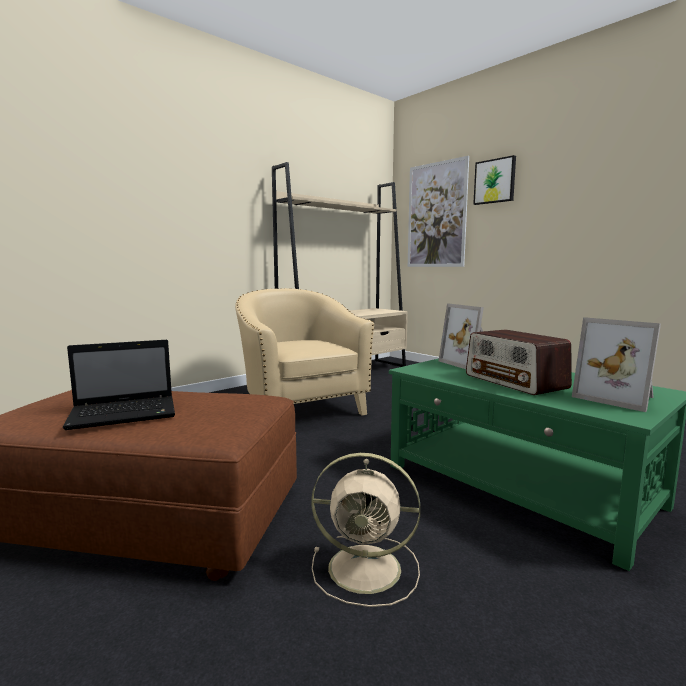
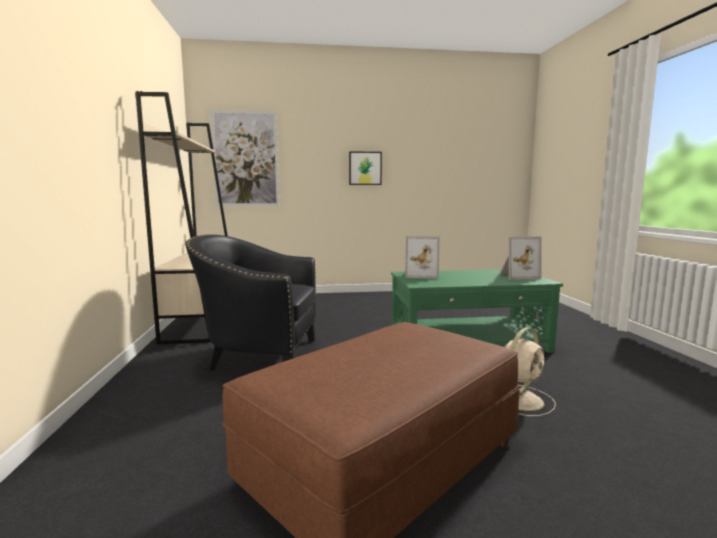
camera: 55 degrees left, 0 degrees up
laptop [63,340,175,430] -> none
beige armchair [235,288,374,416] -> black armchair [185,234,316,370]
radio [466,329,572,395] -> none
picture [473,155,516,205] -> picture moved to [349,151,382,185]

